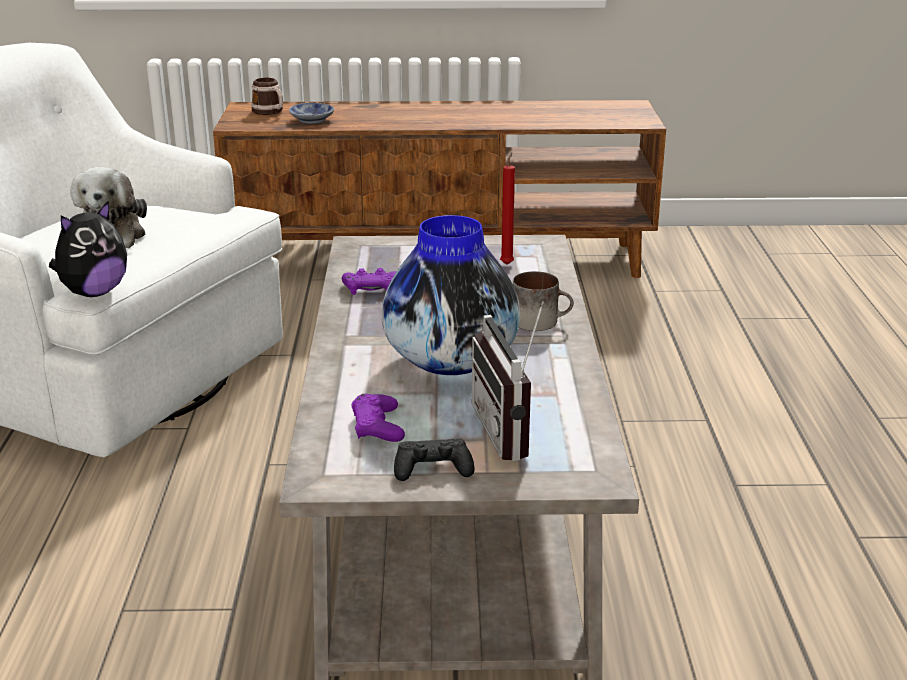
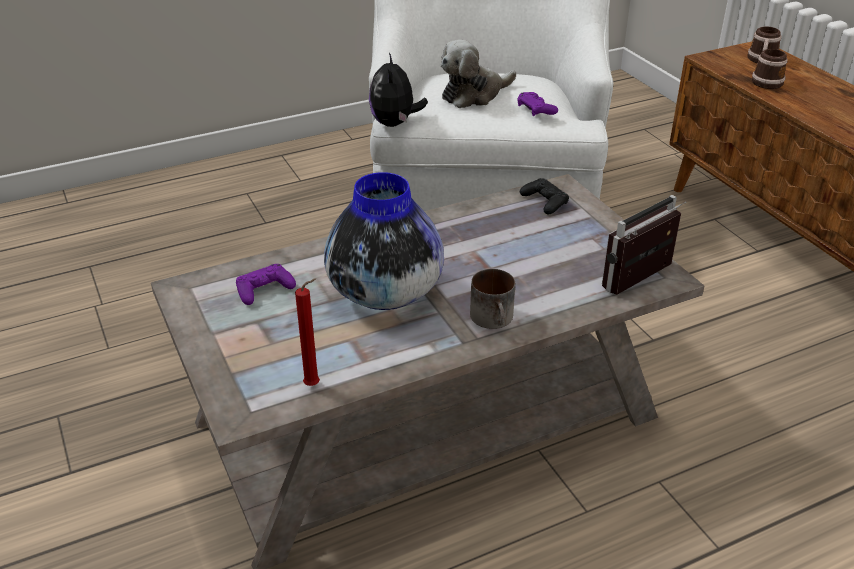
camera: 65 degrees right, 10 degrees up
plush toy [49,200,127,297] -> plush toy turned 75 degrees clockwise [369,53,428,127]
bowl [289,103,334,124] -> mug [752,49,788,89]
purple game controller [342,268,396,295] -> purple game controller moved to [517,92,558,116]
black game controller [394,438,475,481] -> black game controller moved to [520,178,569,215]
radio [472,301,544,461] -> radio moved to [602,195,687,295]
red candle [500,152,515,265] -> red candle moved to [295,278,320,386]

